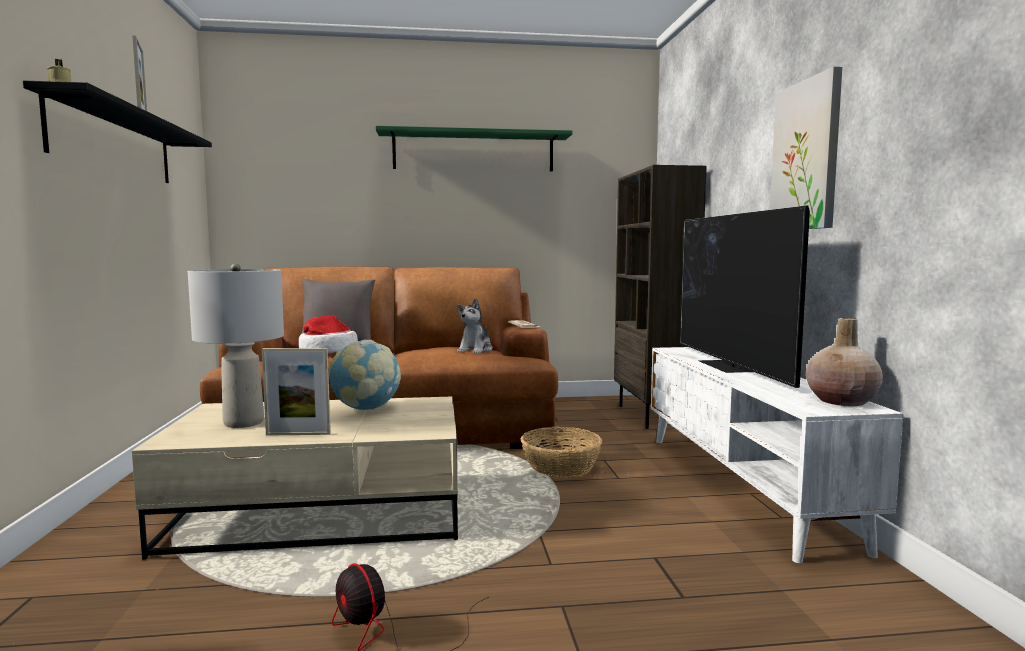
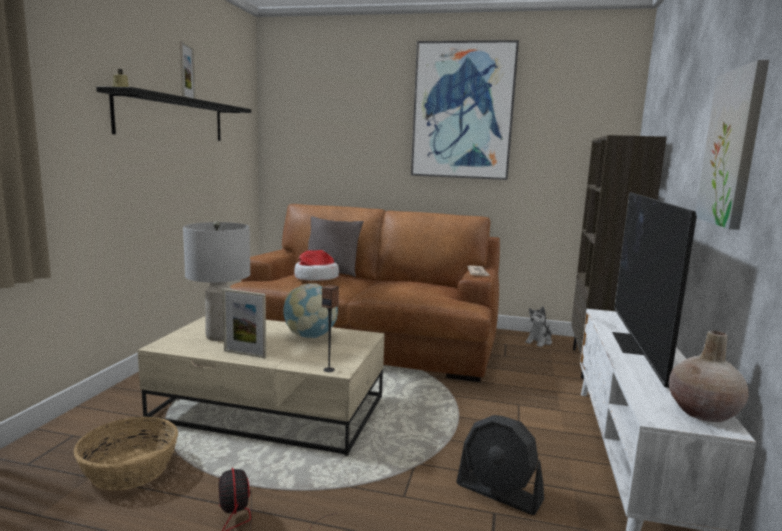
camera: 20 degrees right, 5 degrees up
green shelf [376,126,572,171] -> picture [411,40,519,180]
plush toy [457,298,493,354] -> plush toy moved to [525,306,552,347]
basket [521,427,602,478] -> basket moved to [74,417,178,491]
none -> speaker [322,285,339,372]
none -> black fan [456,415,544,515]

